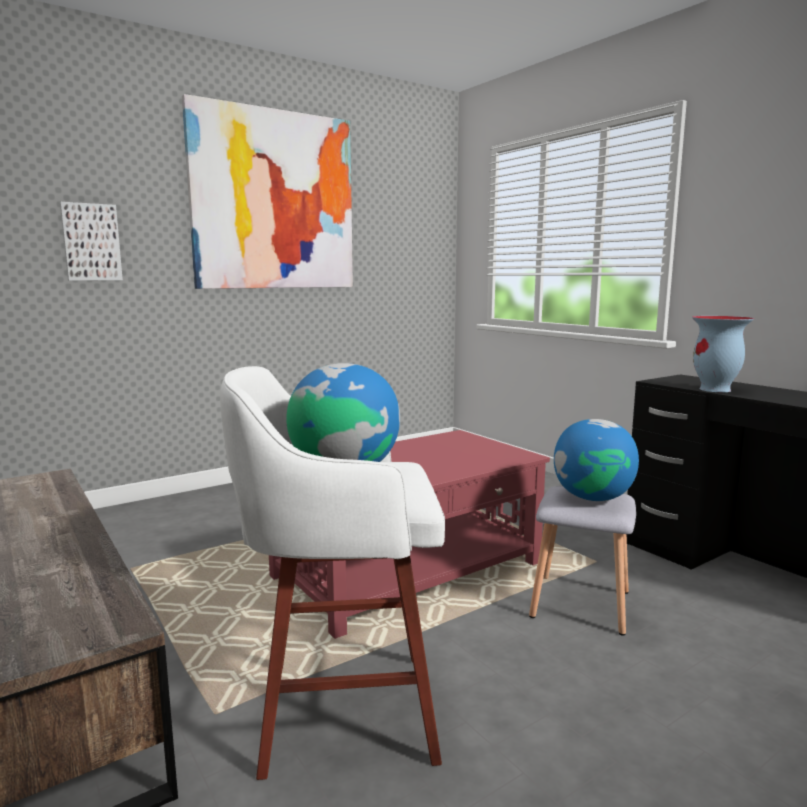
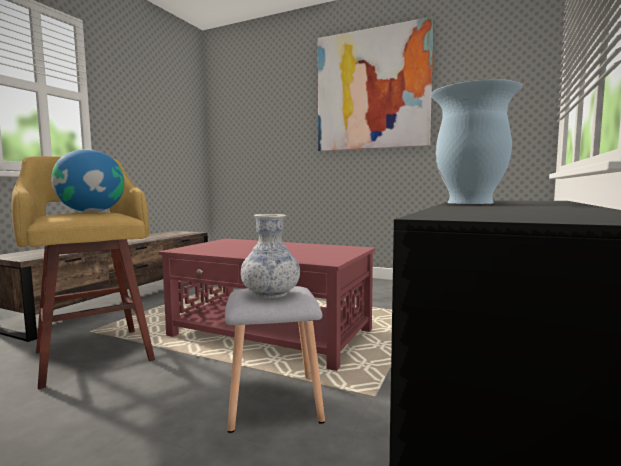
camera: 60 degrees right, 5 degrees down
picture [60,202,123,280] -> none
white stool [220,366,445,780] -> yellow stool [11,156,155,389]
globe [554,419,639,501] -> vase [241,214,300,298]

